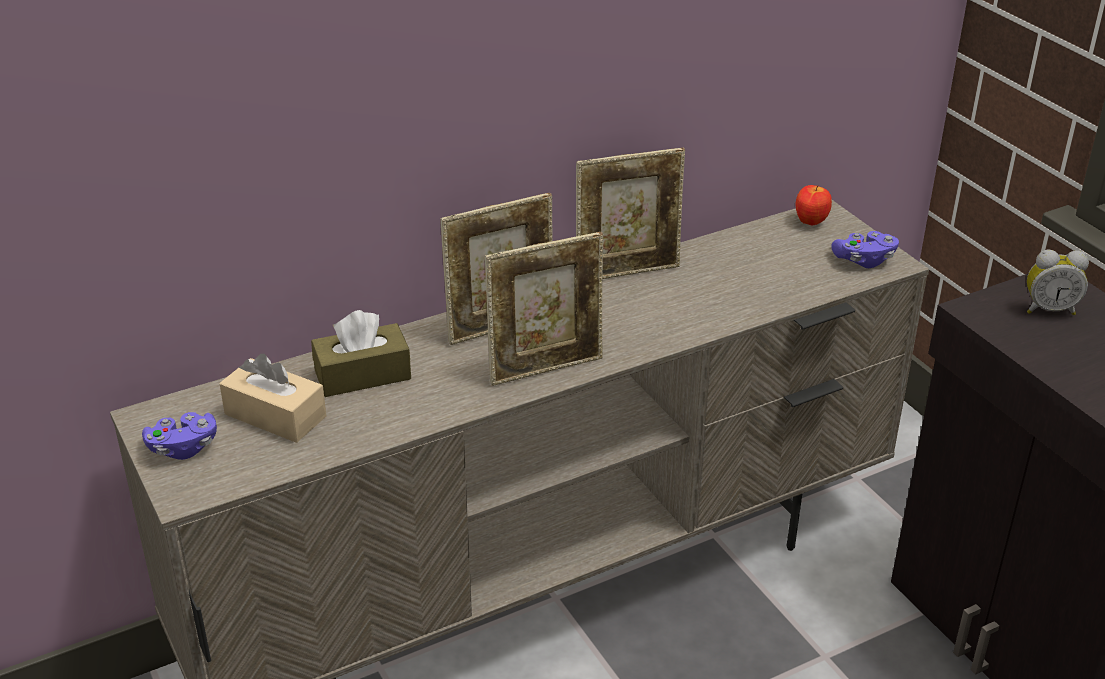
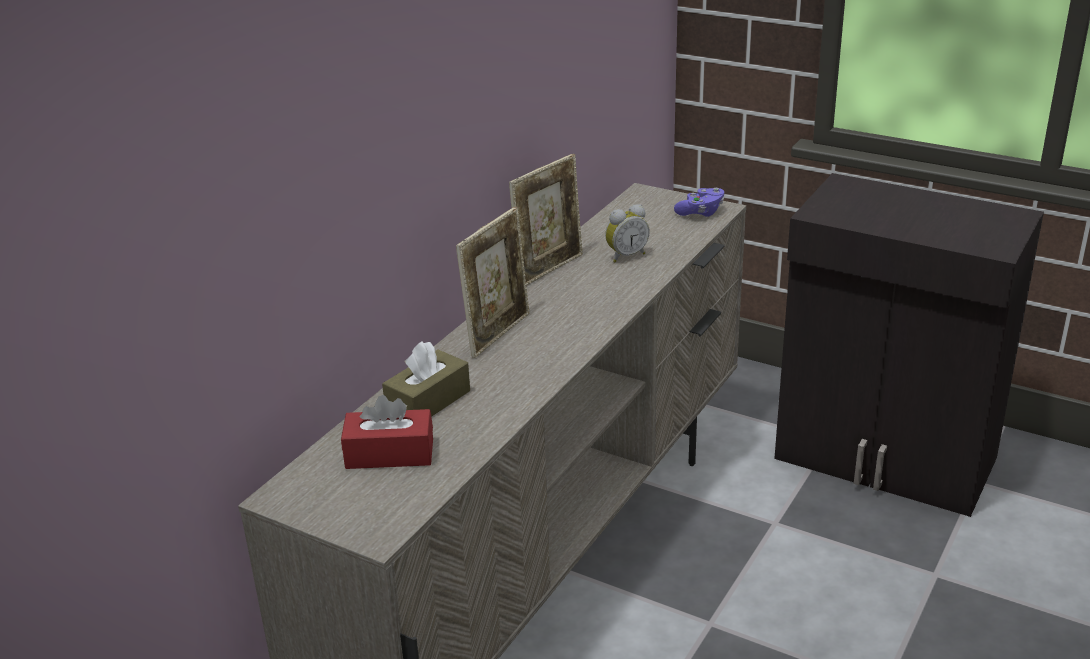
camera: 30 degrees left, 5 degrees down
purple game controller [142,412,217,460] -> none
beige tissue box [219,354,326,443] -> red tissue box [341,395,433,469]
picture frame [485,232,603,386] -> none
apple [796,185,832,226] -> none
alarm clock [1027,250,1089,315] -> alarm clock moved to [605,204,650,263]

